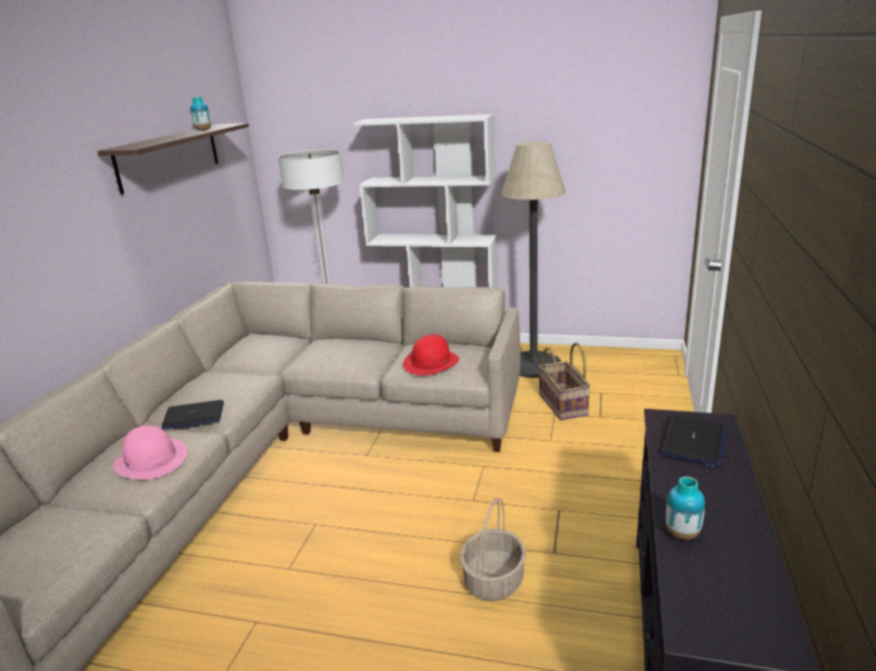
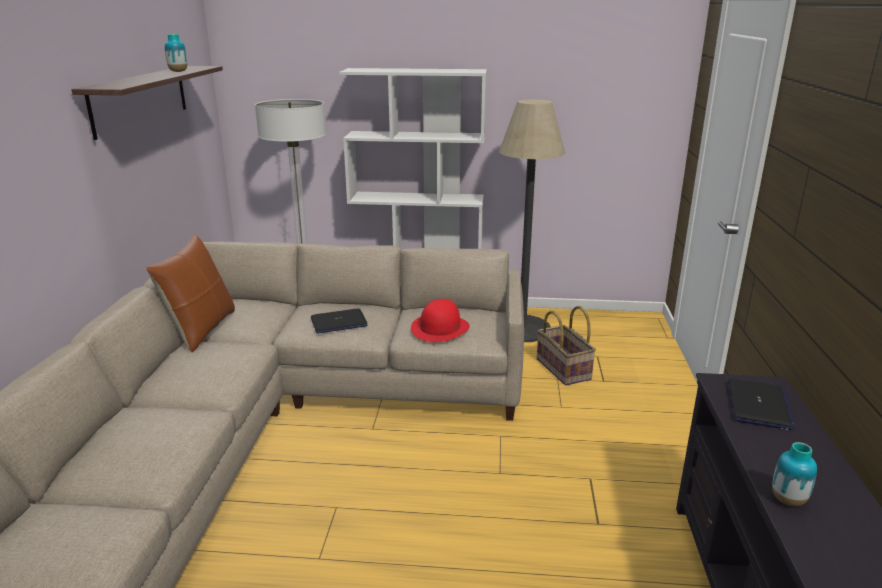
camera: 10 degrees left, 0 degrees up
pink hat [113,426,187,479] -> none
laptop [162,400,224,430] -> laptop moved to [311,309,368,334]
basket [460,498,526,601] -> none
none -> brown pillow [146,235,235,352]

